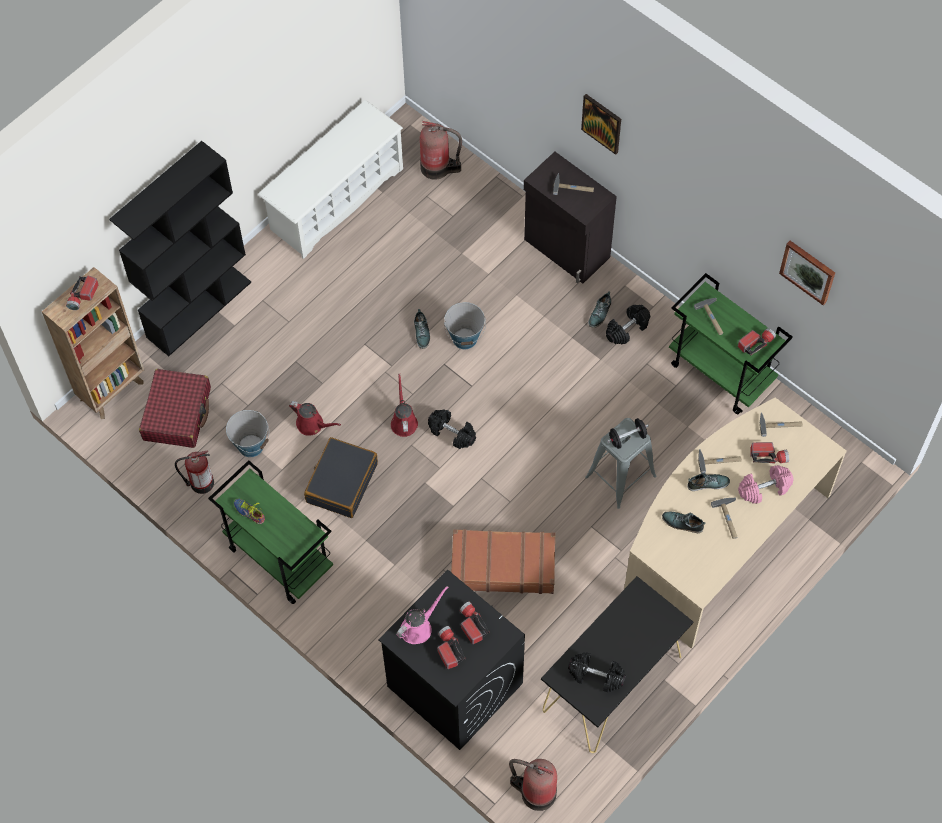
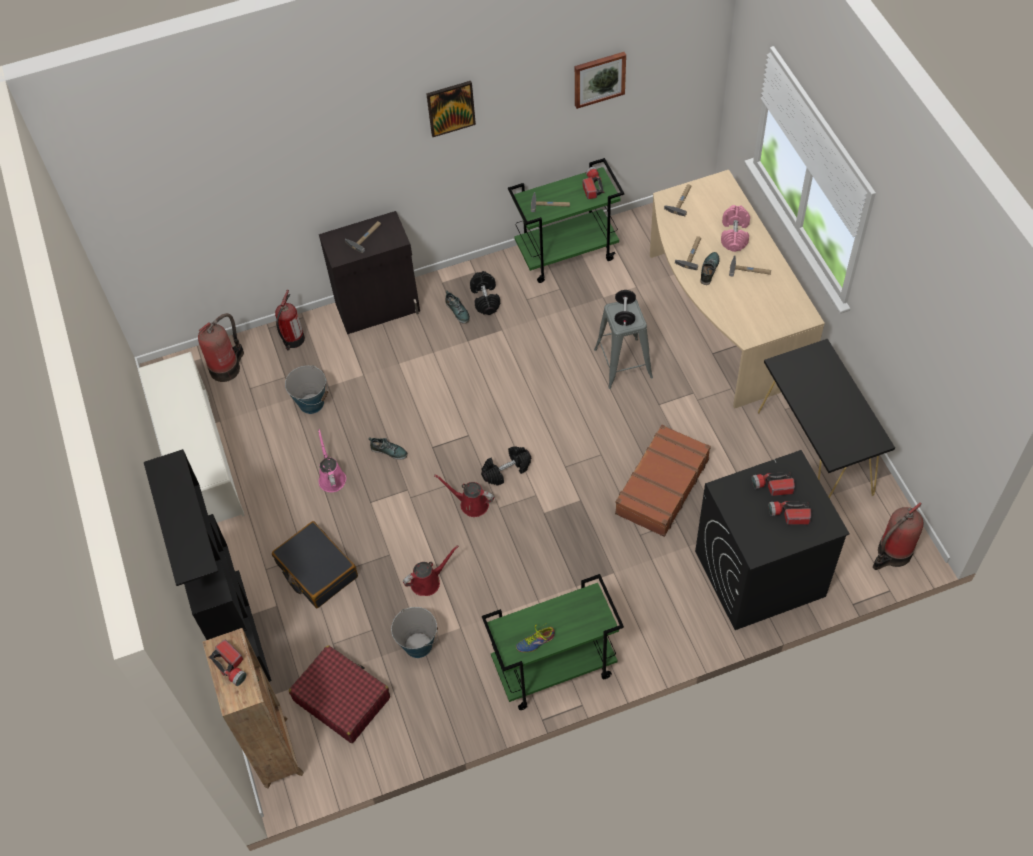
camera: 60 degrees left, 5 degrees down
fire extinguisher [175,450,214,494] -> fire extinguisher moved to [275,290,305,351]
black suitcase [304,437,378,518] -> black suitcase moved to [272,521,358,608]
pink watering can [396,586,448,644] -> pink watering can moved to [318,429,346,492]
bucket [444,302,486,349] -> bucket moved to [285,365,328,414]
black dumbbell [568,652,626,692] -> none
picture [581,94,621,155] -> picture moved to [426,81,476,137]
shoe [662,512,705,533] -> none
flashlight [751,442,789,464] -> none

